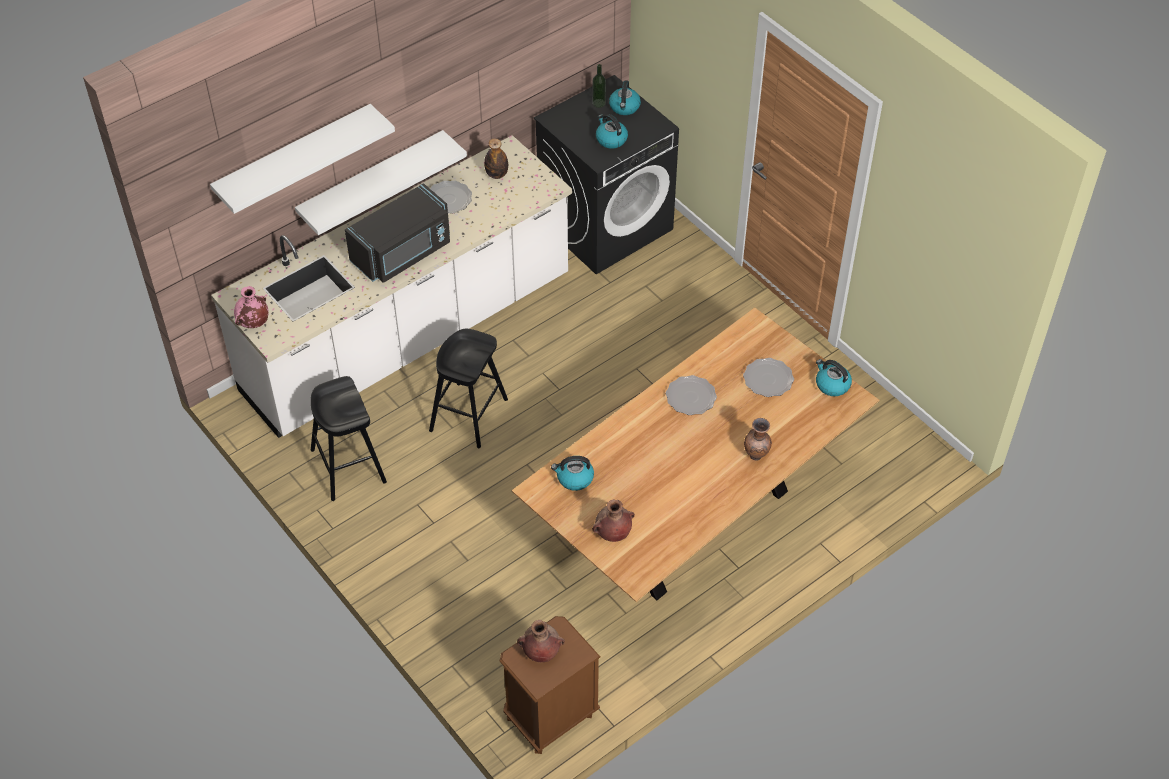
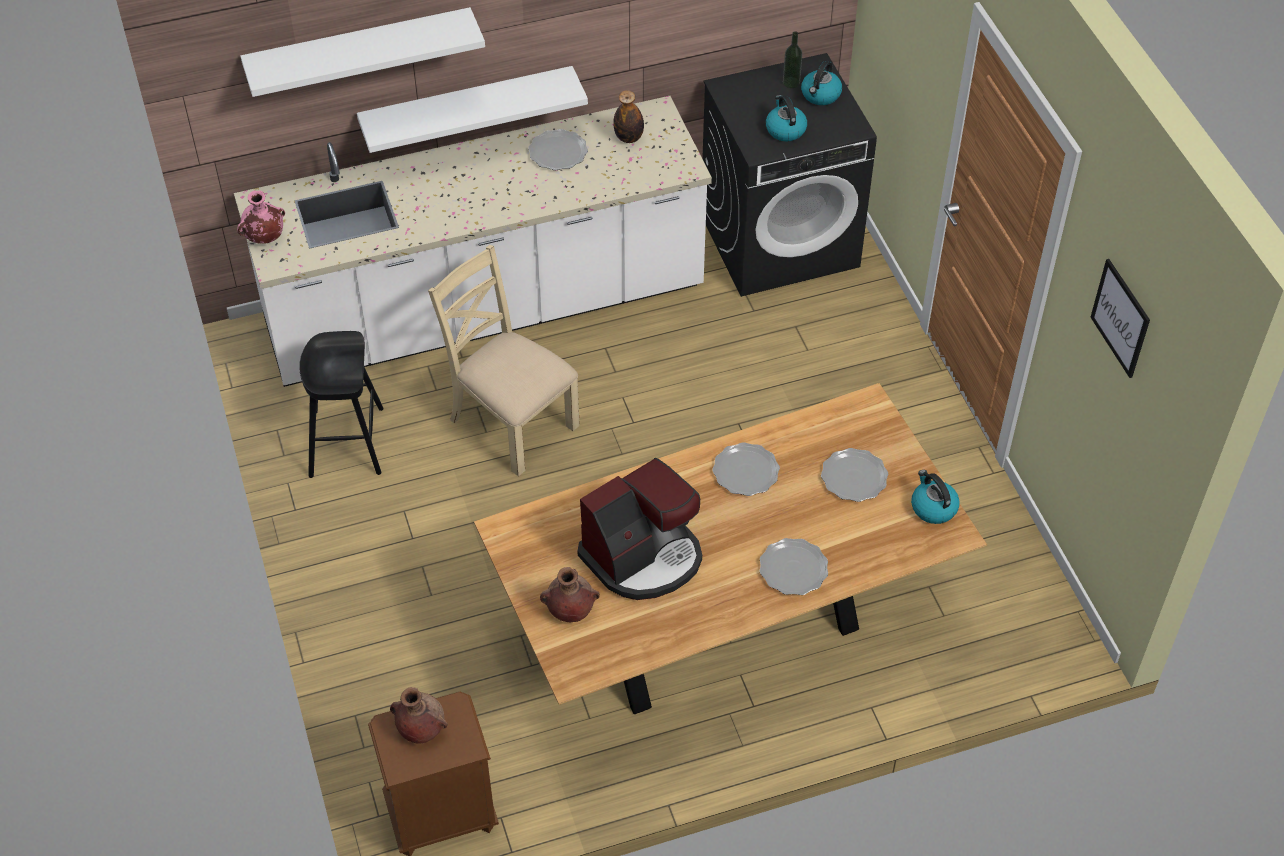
camera: 20 degrees right, 0 degrees up
black microwave [345,183,450,283] -> none
black stool [429,329,508,448] -> beige chair [428,245,580,476]
kettle [551,456,594,491] -> none
brown vase [744,418,772,461] -> plate [760,538,828,595]
none -> coffee machine [577,458,702,600]
none -> picture [1090,259,1150,378]

